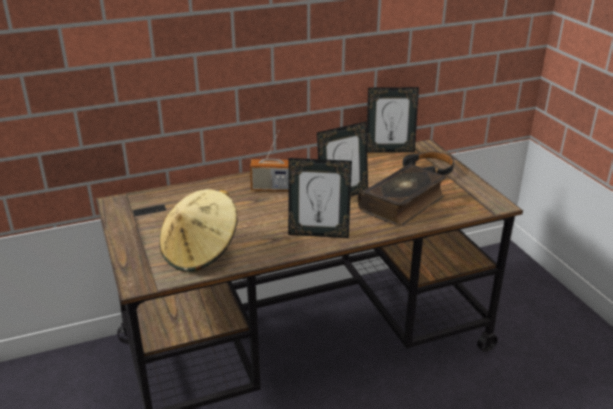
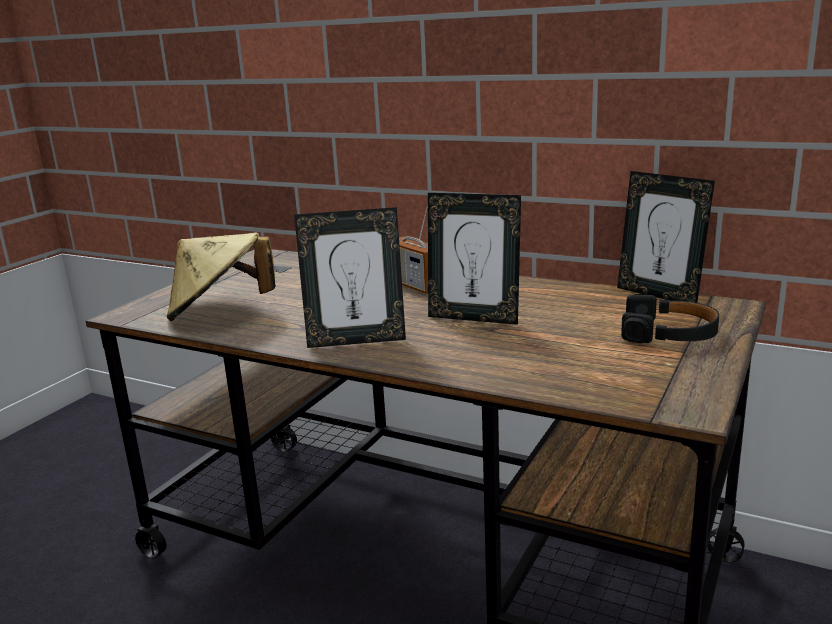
camera: 50 degrees right, 10 degrees down
picture frame [288,158,352,238] -> picture frame turned 60 degrees counterclockwise [294,207,406,348]
book [358,164,446,226] -> none

